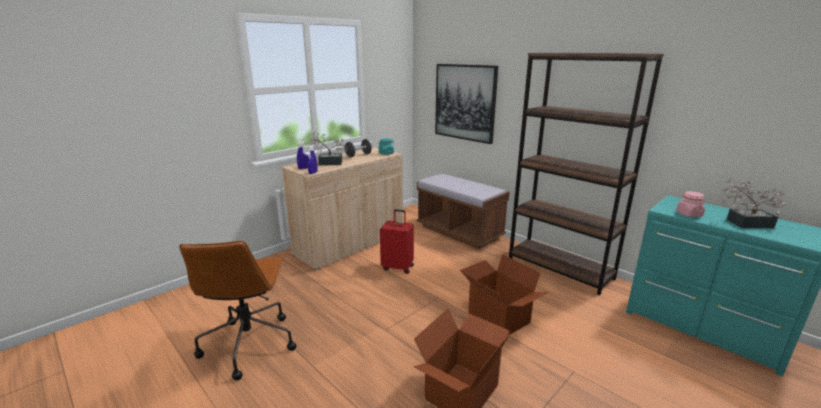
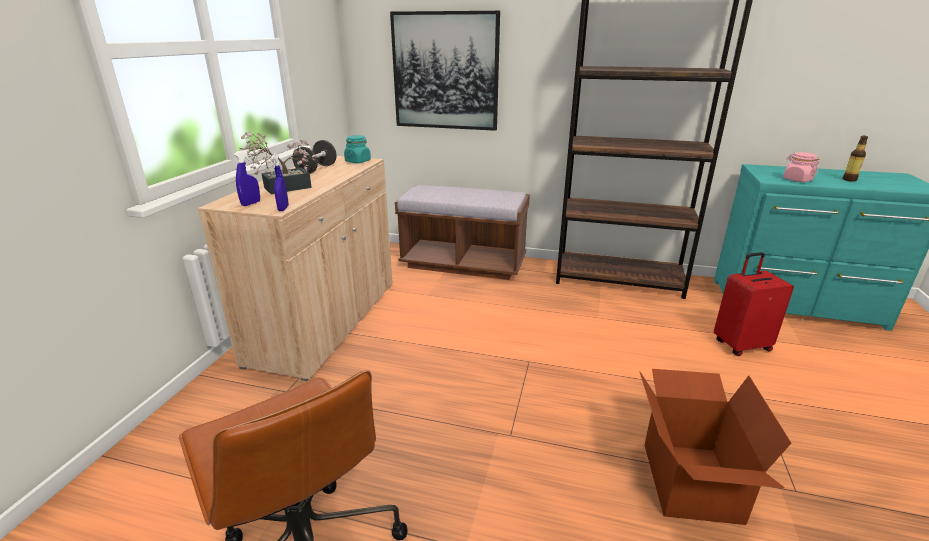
camera: 30 degrees left, 5 degrees up
red suitcase [380,209,414,274] -> red suitcase moved to [714,252,794,356]
cardboard box [460,254,549,335] -> none
potted plant [722,178,786,228] -> bottle [842,136,868,182]

